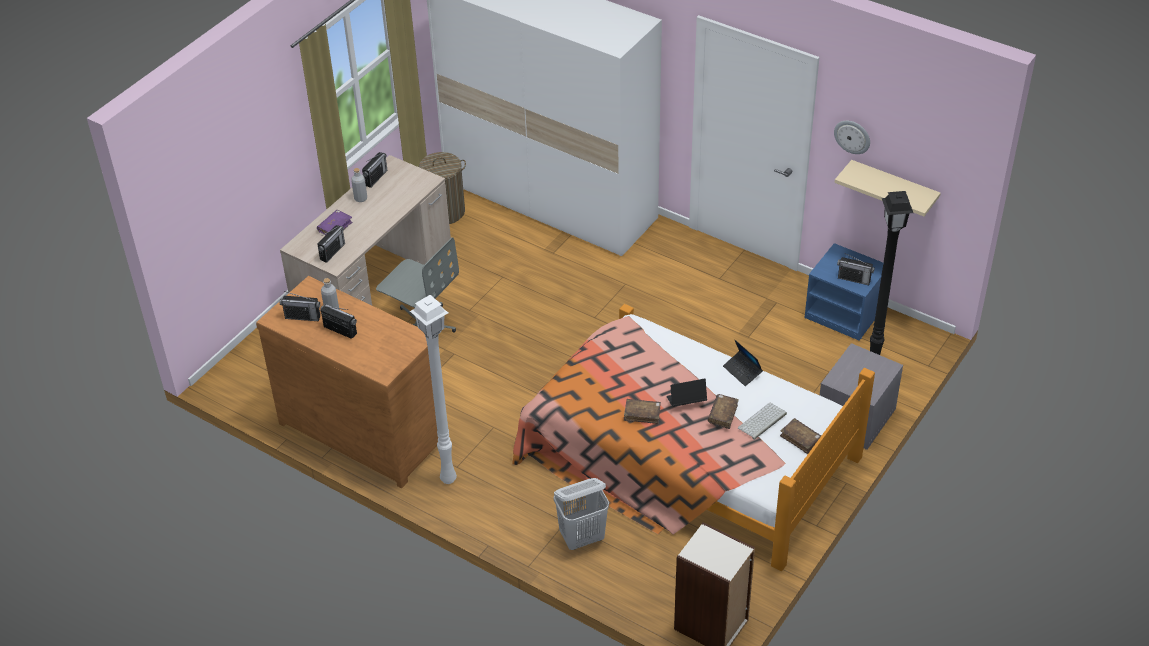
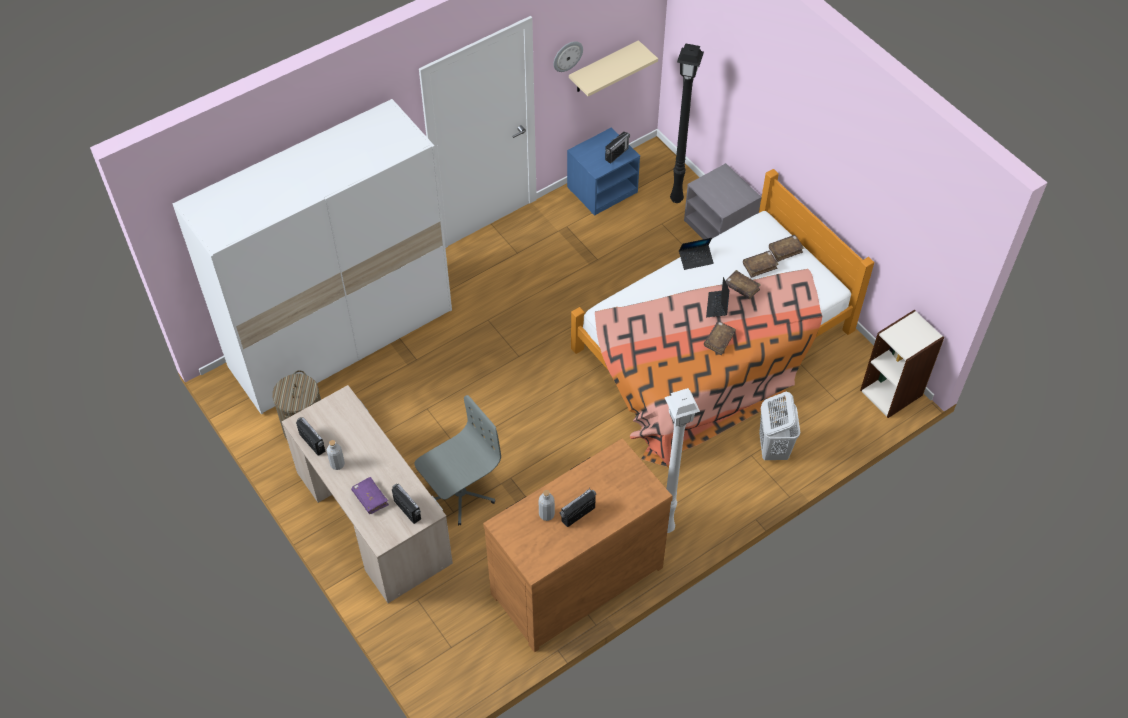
camera: 70 degrees left, 10 degrees up
radio [280,291,320,321] -> none
keyboard [738,403,787,440] -> brown book [743,251,779,278]

